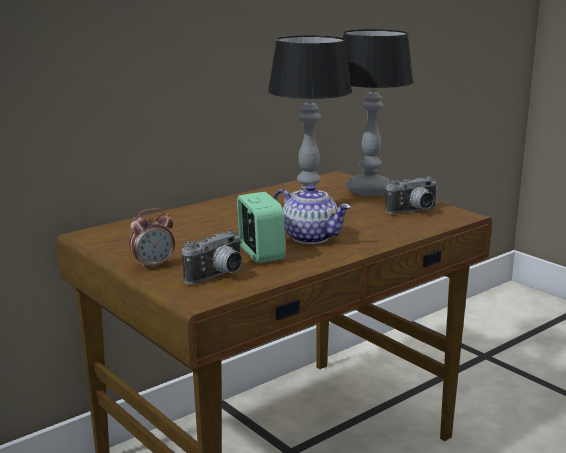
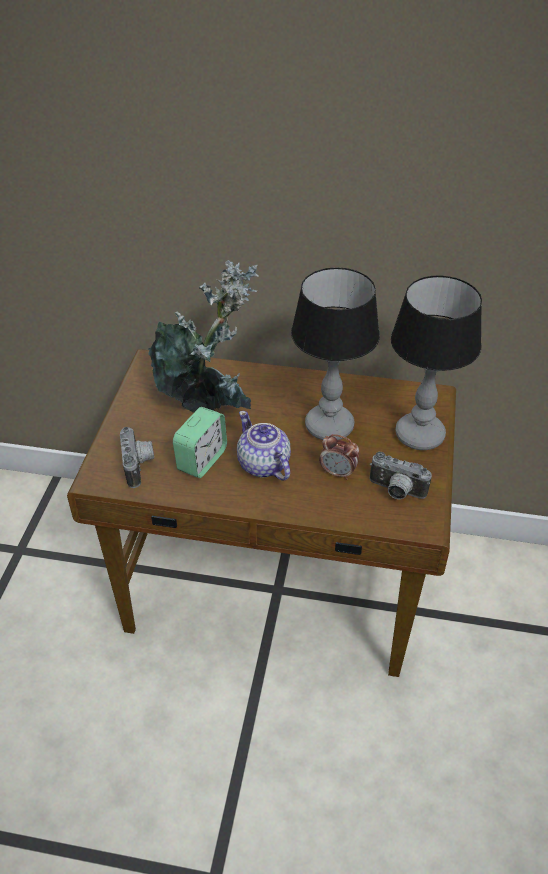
camera: 50 degrees right, 25 degrees up
alarm clock [129,208,175,270] -> alarm clock moved to [319,434,359,480]
camera [182,230,242,284] -> camera turned 105 degrees counterclockwise [120,427,154,488]
teapot [274,184,351,244] -> teapot turned 150 degrees clockwise [237,411,291,481]
none -> potted plant [148,260,259,413]

